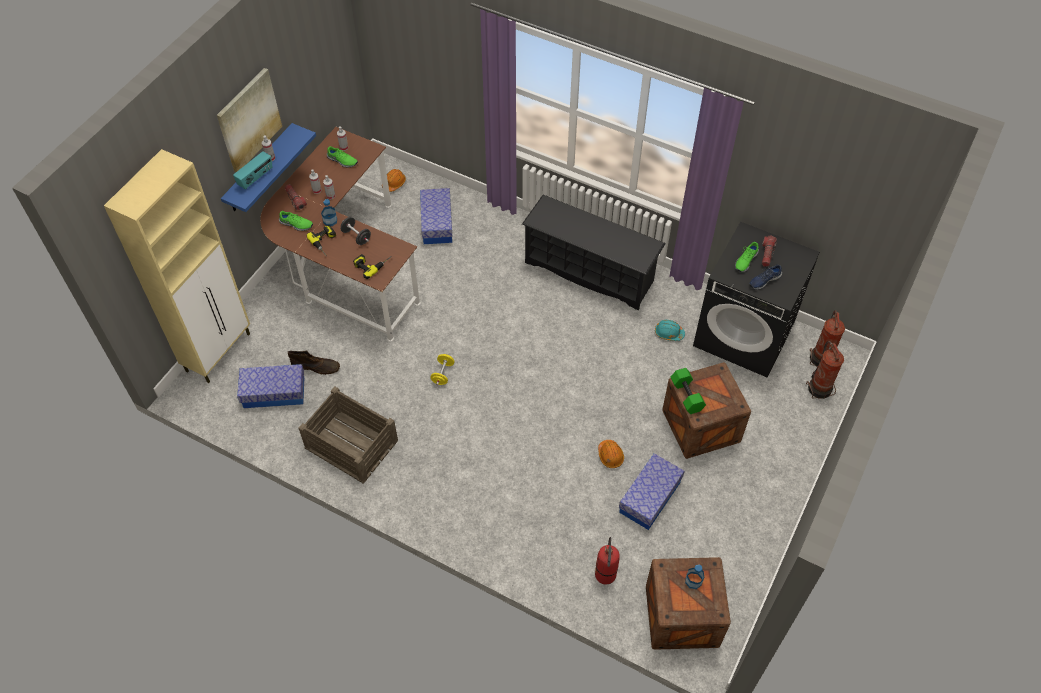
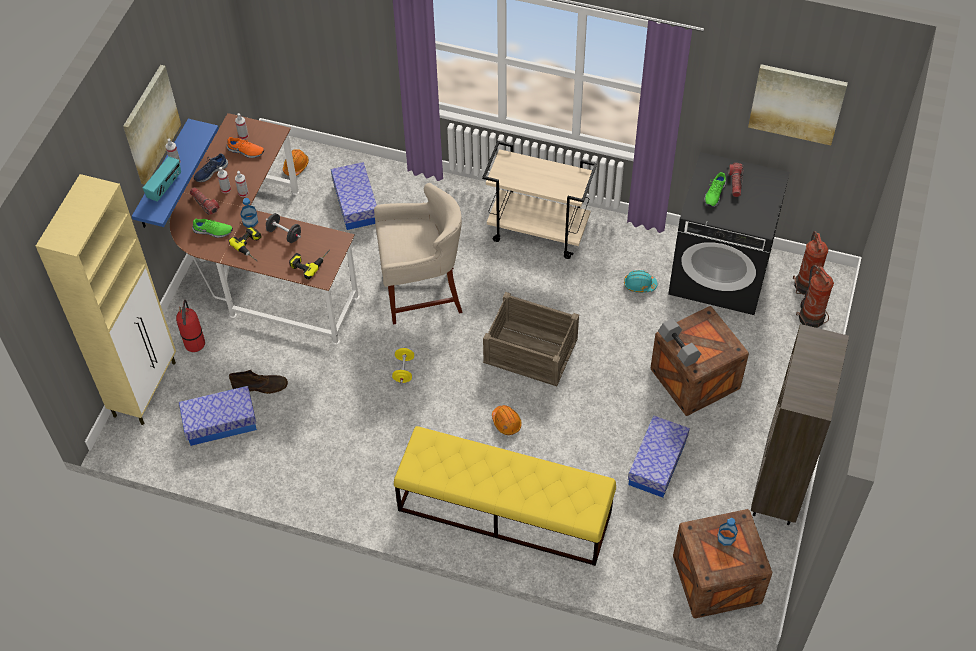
camera: 10 degrees left, 0 degrees up
crate [298,386,398,484] -> crate moved to [483,292,579,386]
green shoe [327,146,358,167] -> orange shoe [227,137,264,158]
black shoe rack [522,194,666,310] -> beige cart [482,141,597,259]
fire extinguisher [595,537,620,584] -> fire extinguisher moved to [176,300,205,352]
orange hard hat [598,440,624,468] -> orange hard hat moved to [492,405,522,435]
green dumbbell [670,368,706,414] -> grey dumbbell [658,318,701,367]
blue shoe [749,264,782,290] -> blue shoe moved to [194,153,228,182]
none -> beige stool [374,183,463,324]
none -> yellow bench [394,426,616,566]
none -> picture [748,64,848,145]
none -> brown bookcase [751,324,849,525]

